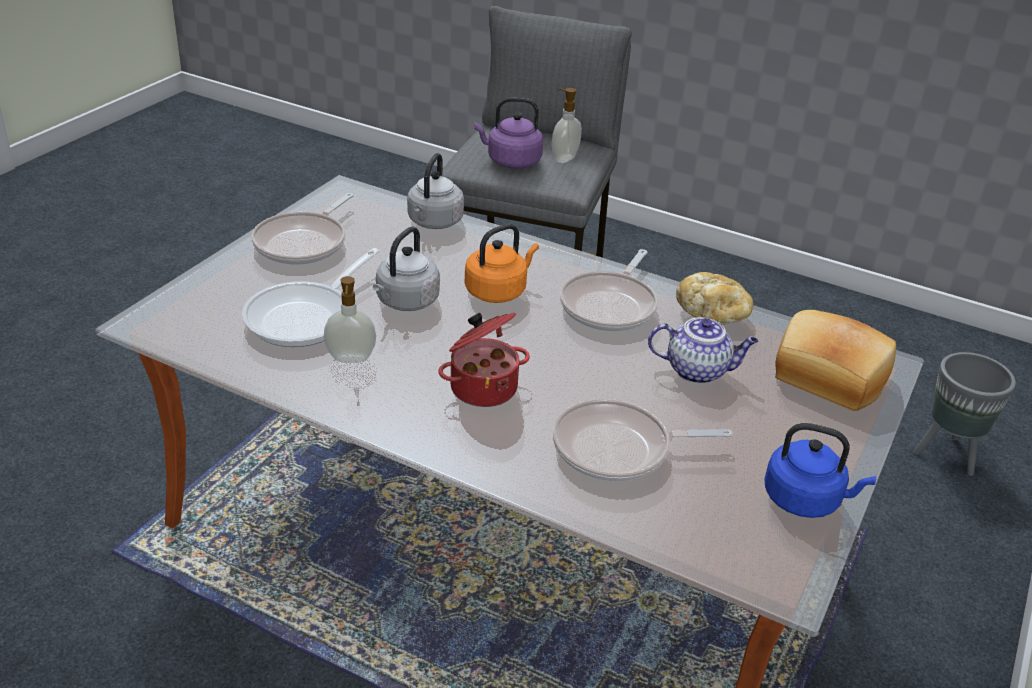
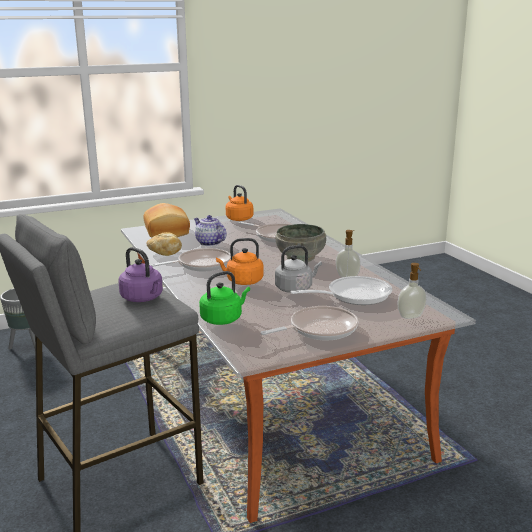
camera: 140 degrees left, 15 degrees down
grey kettle [407,153,464,229] -> green kettle [199,271,250,325]
cooking pot [438,313,530,407] -> grey bowl [276,224,326,262]
soap dispenser [552,88,582,163] -> soap dispenser moved to [398,263,427,319]
blue kettle [765,423,876,518] -> orange kettle [226,185,253,221]

